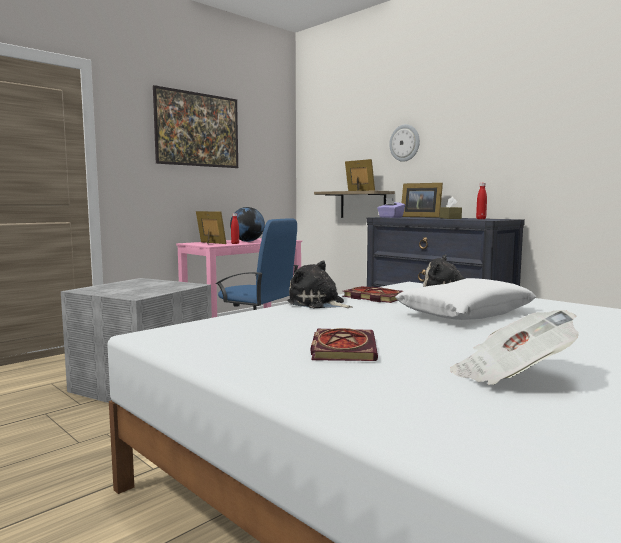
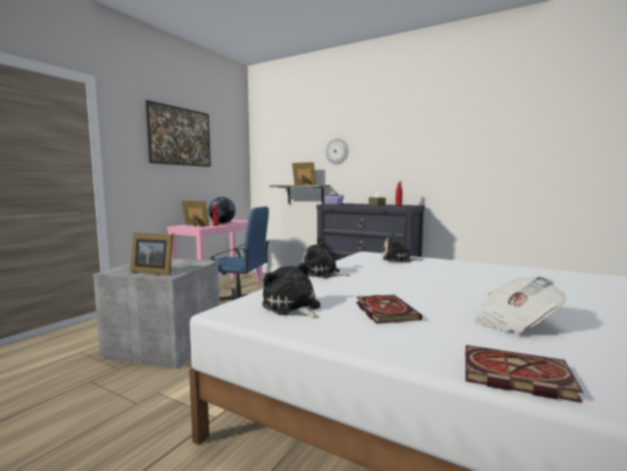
camera: 15 degrees left, 0 degrees up
book [342,286,403,303] -> book moved to [465,345,583,403]
white pillow [395,278,536,320] -> none
picture frame [402,183,443,218] -> picture frame moved to [130,233,173,275]
none -> plush toy [263,262,320,318]

